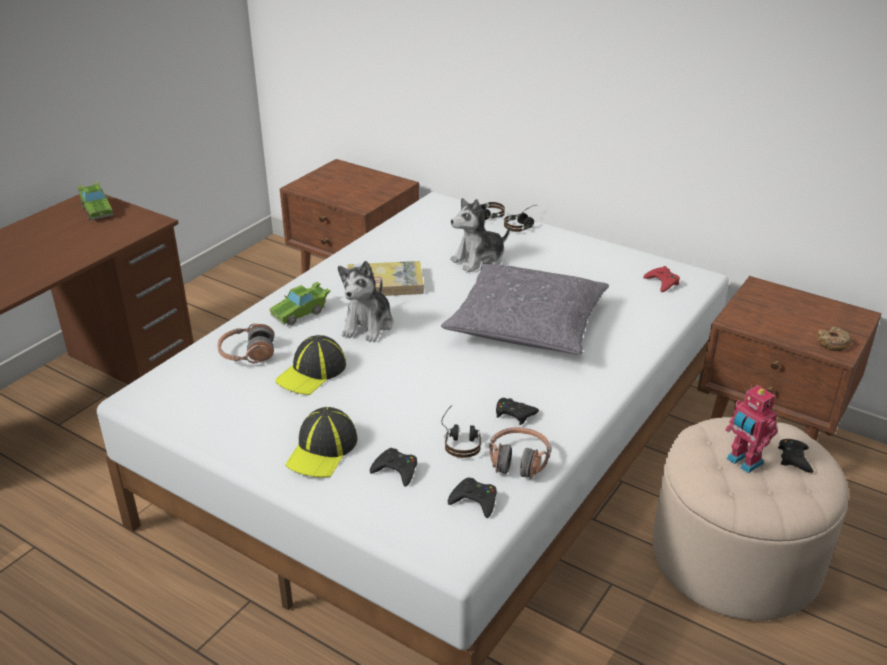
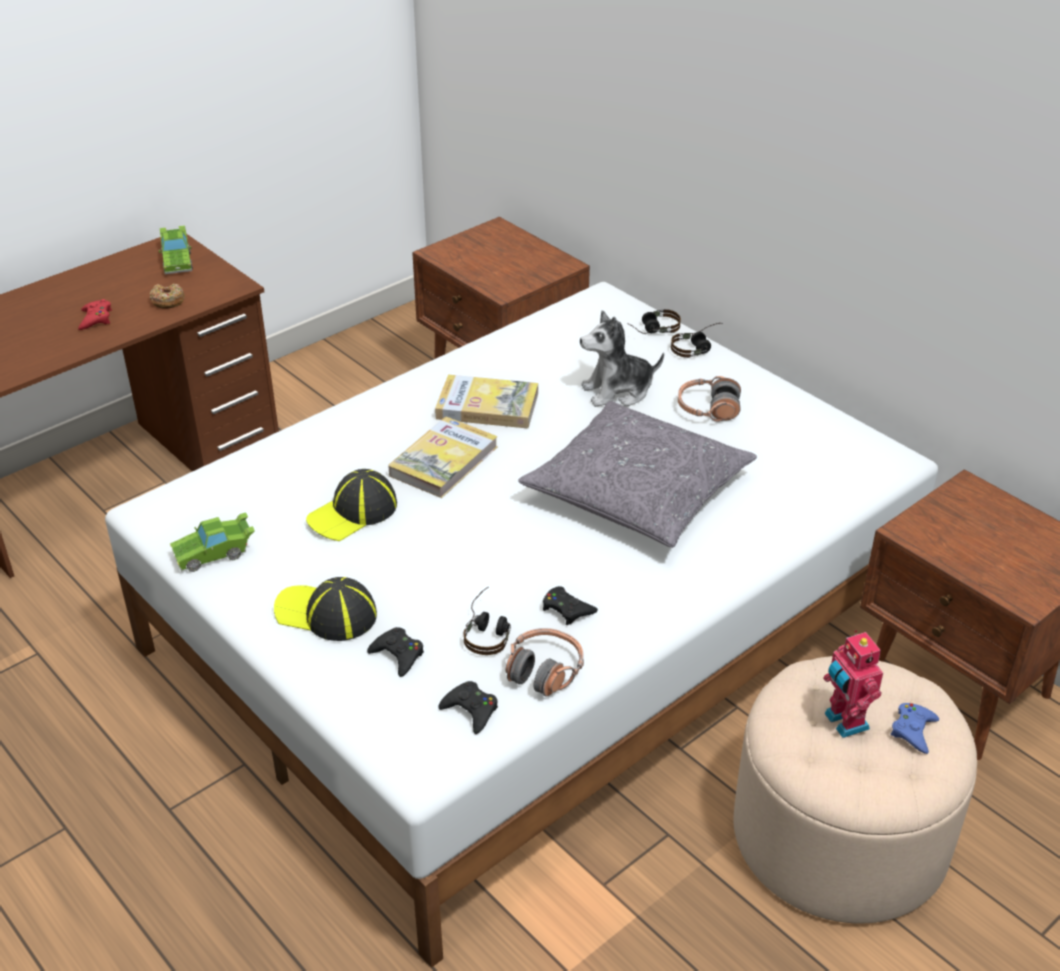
camera: 15 degrees right, 5 degrees up
headphones [217,323,274,363] -> headphones moved to [678,376,741,422]
green toy car [269,282,330,325] -> green toy car moved to [170,513,255,572]
cap [286,407,357,478] -> cap turned 75 degrees clockwise [274,577,377,641]
plush toy [338,261,393,342] -> book [388,417,498,498]
red game controller [643,266,680,292] -> red game controller moved to [78,299,112,330]
black game controller [778,439,814,473] -> blue game controller [891,703,939,754]
donut [816,327,851,351] -> donut moved to [150,284,185,309]

